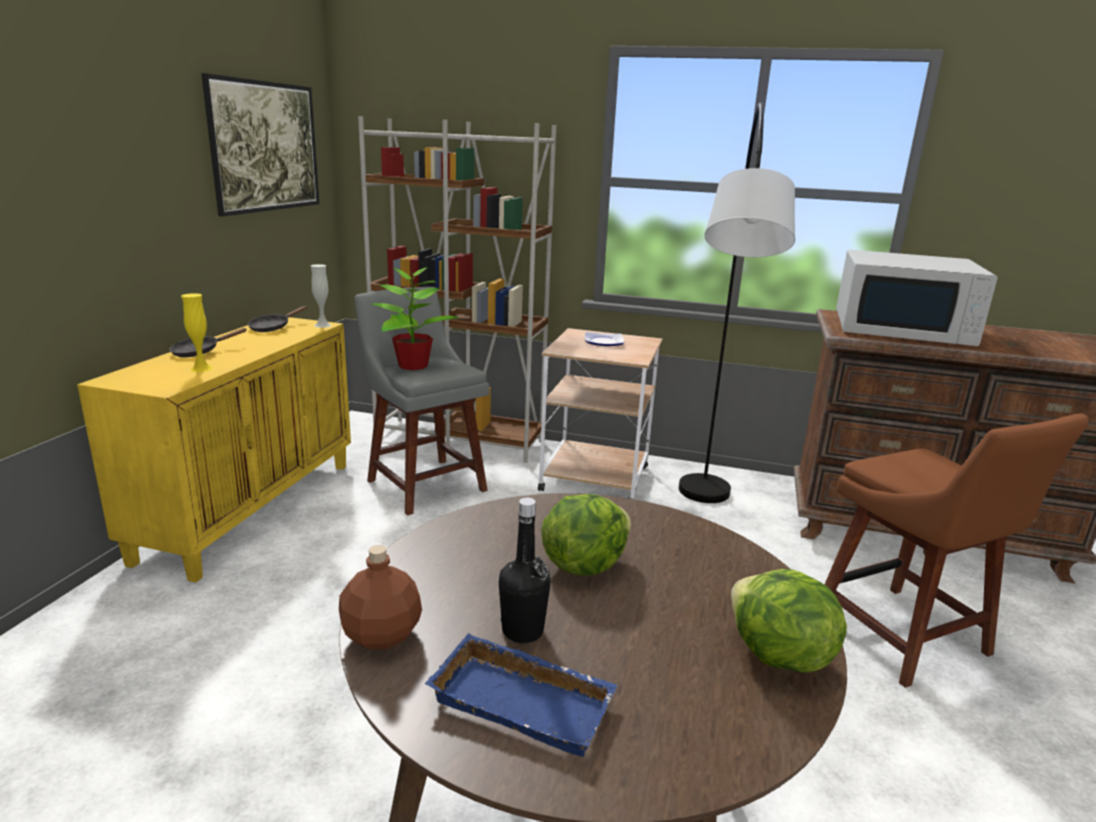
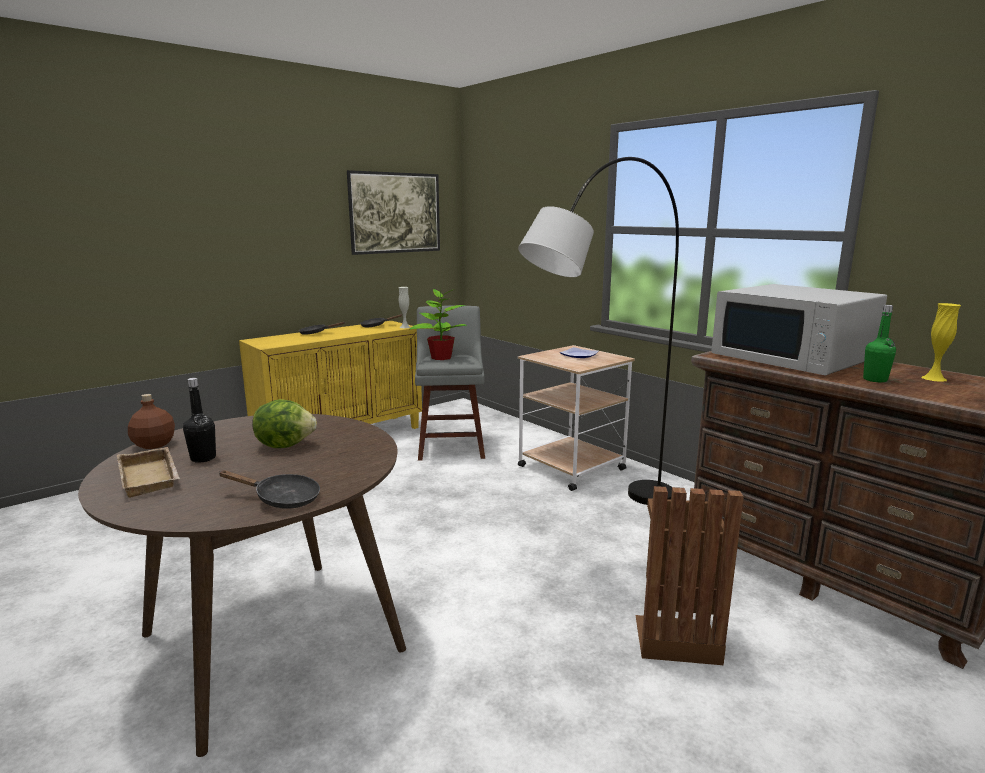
camera: 35 degrees right, 5 degrees down
yellow vase [181,293,214,372] -> yellow vase moved to [922,303,961,382]
brown bookcase [358,116,556,463] -> none
blue tray [425,633,618,757] -> beige tray [117,447,180,498]
lettuce [731,569,847,673] -> black frying pan [219,470,320,509]
brown stool [825,414,1089,688] -> brown trash can [635,486,744,665]
none -> green bottle [863,305,896,382]

